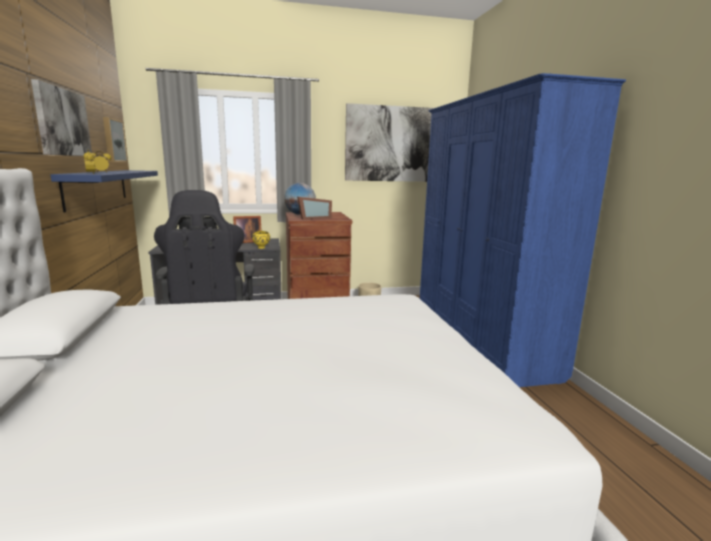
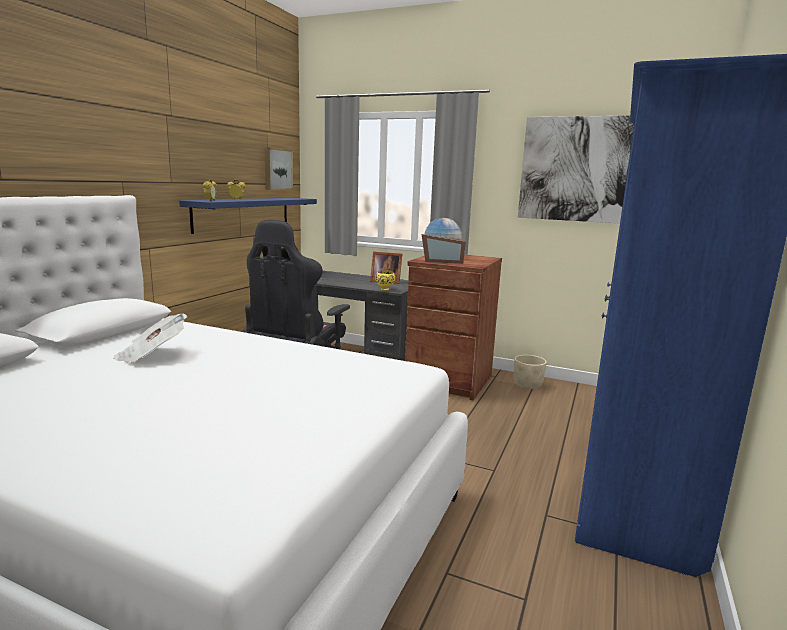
camera: 35 degrees right, 0 degrees up
picture [31,79,92,156] -> none
none -> newspaper [113,314,187,363]

